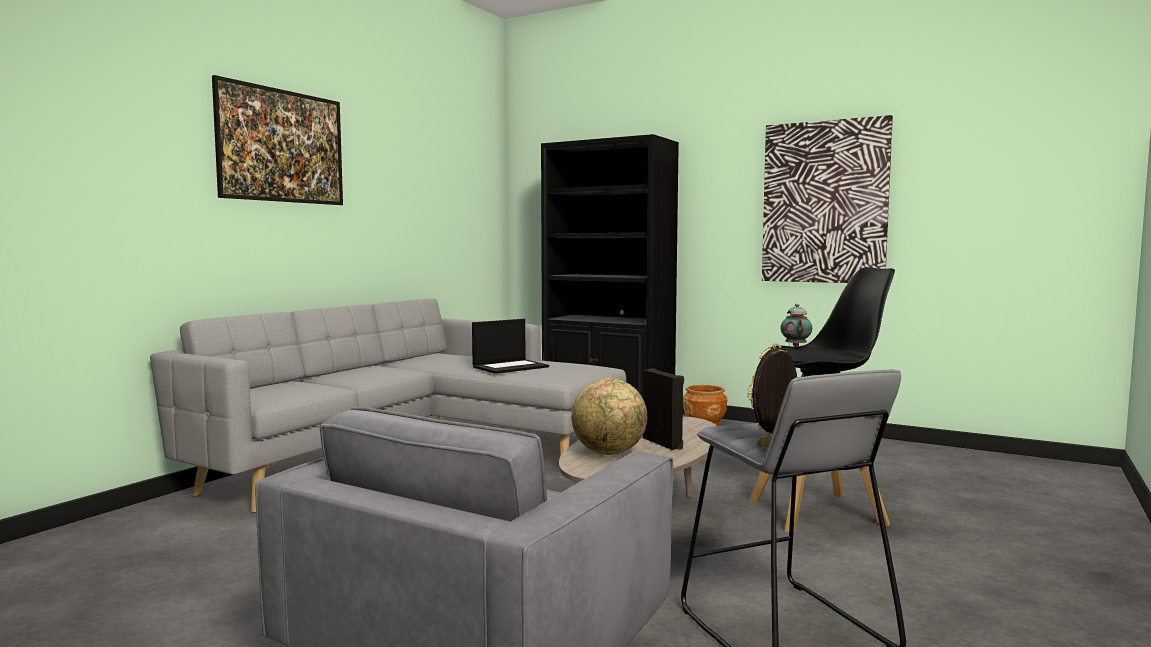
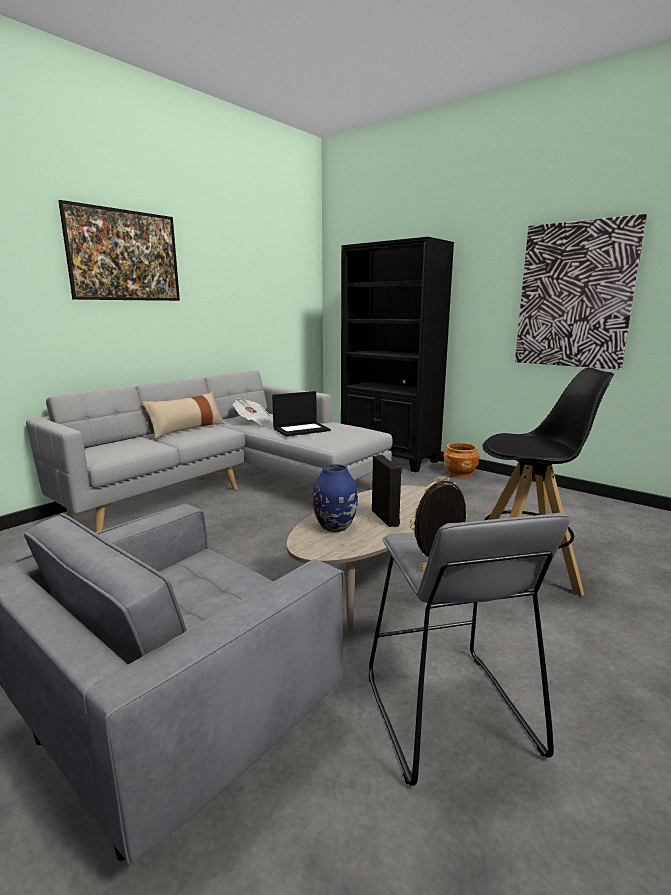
camera: 10 degrees right, 10 degrees up
globe [571,378,647,455] -> blue vase [313,464,358,532]
teapot [780,304,812,347] -> none
none -> beige pillow [142,391,225,438]
none -> newspaper [233,398,273,425]

